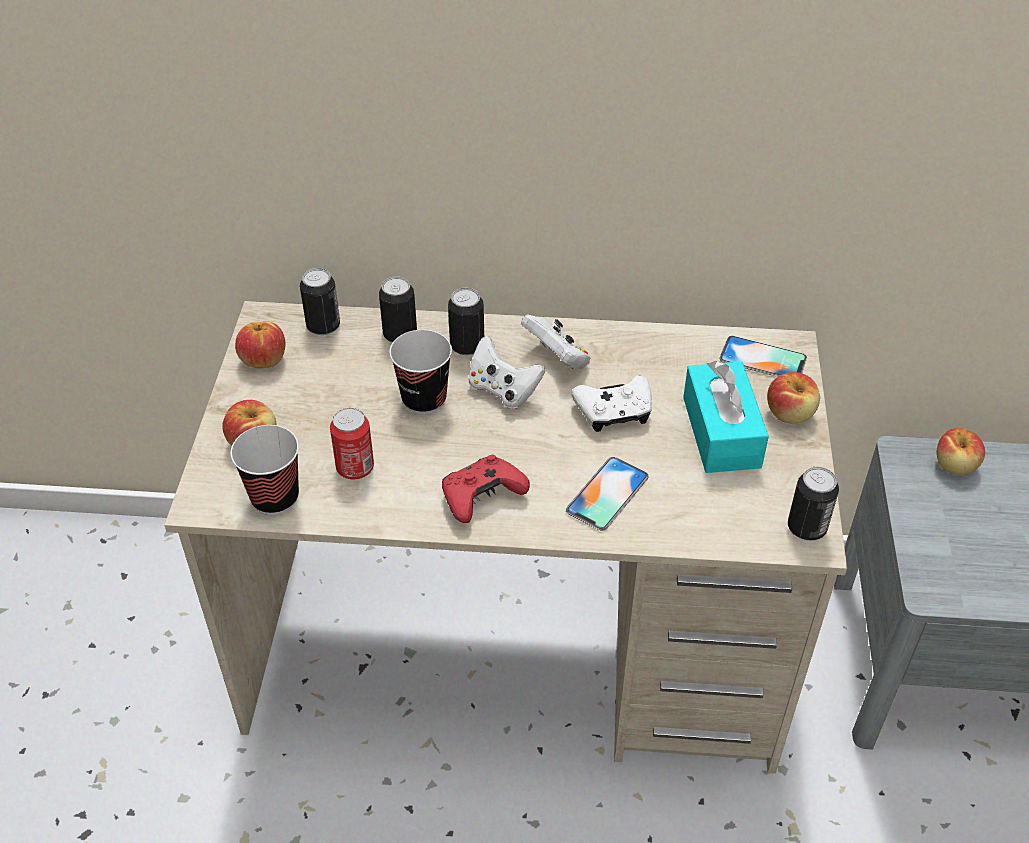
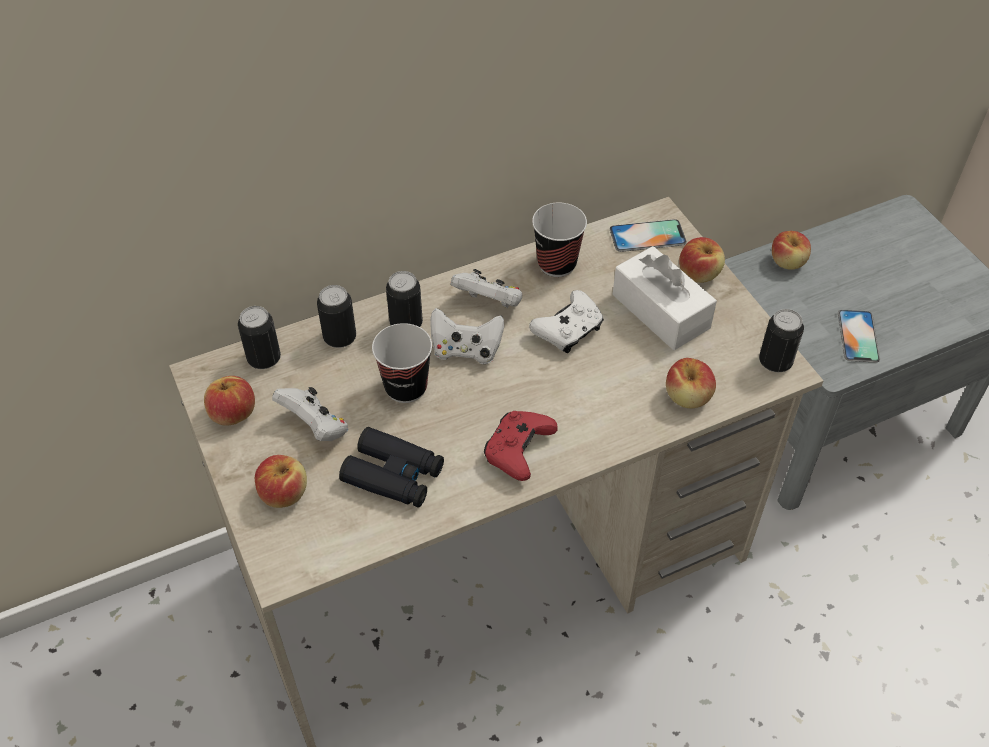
camera: 30 degrees left, 5 degrees up
cup [230,425,299,515] -> cup moved to [532,203,587,277]
can [330,408,374,479] -> black binoculars [339,427,444,508]
phone [566,457,649,531] -> phone moved to [838,310,880,363]
turquoise tissue box [683,361,769,473] -> white tissue box [613,246,717,350]
none -> white game controller [272,387,348,441]
none -> apple [666,358,716,408]

